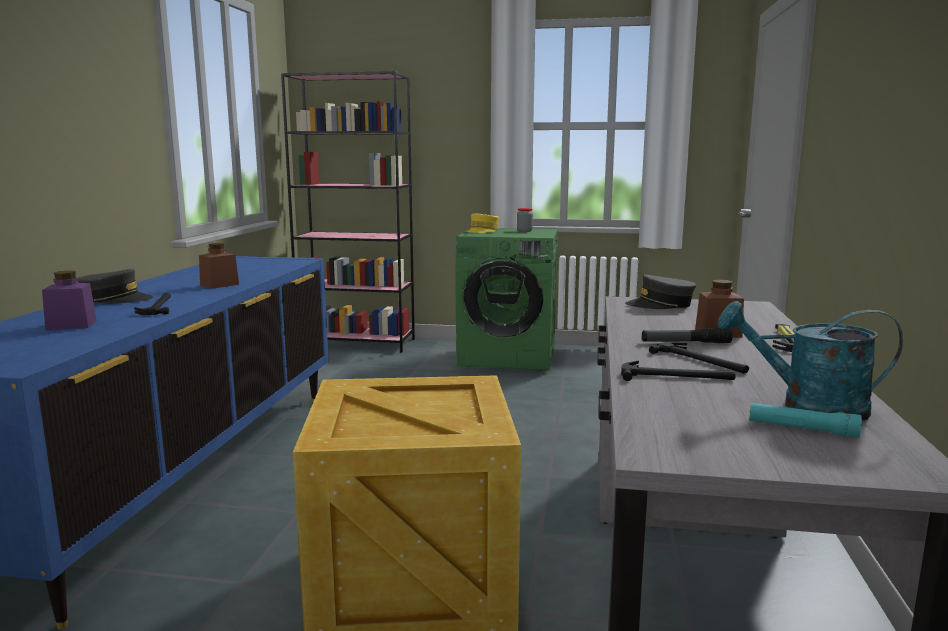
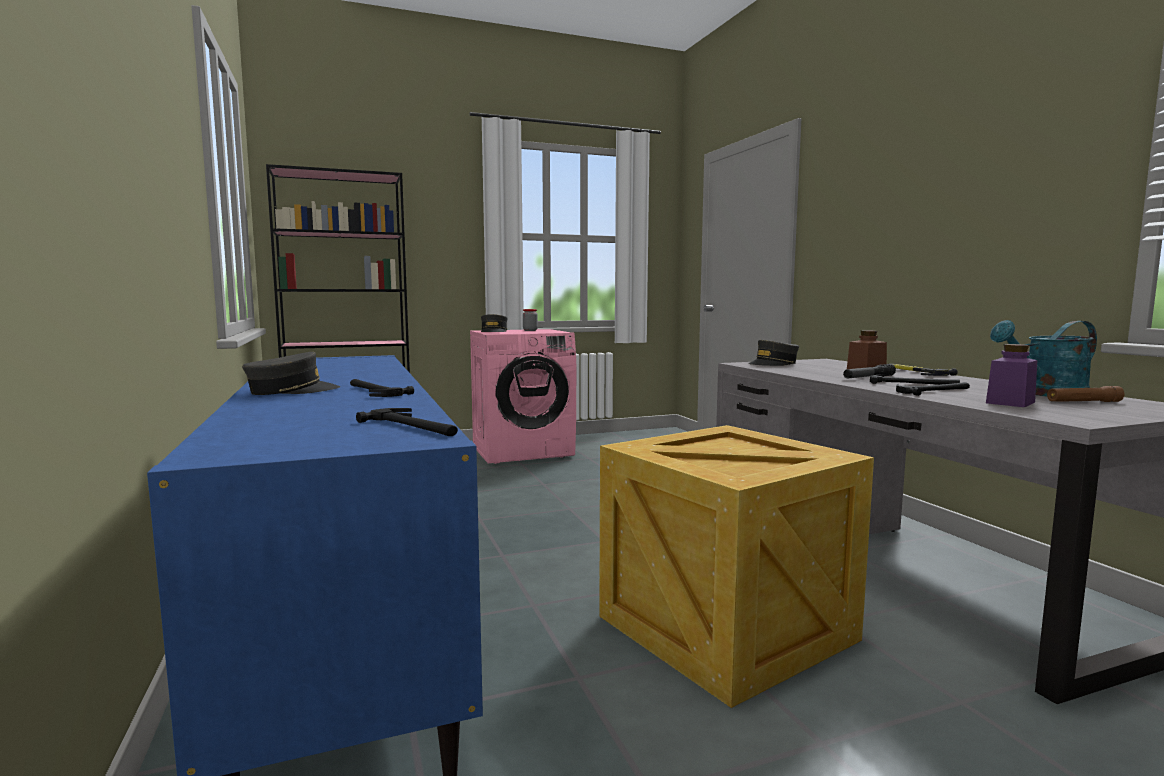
camera: 30 degrees left, 5 degrees down
purple jar [42,271,97,330] -> purple jar moved to [986,344,1037,407]
brown jar [199,243,239,289] -> none
green washing machine [456,228,558,371] -> pink washing machine [470,329,576,464]
yellow cap [467,214,499,233] -> grey cap [481,314,508,332]
turquoise flashlight [749,403,862,438] -> brown flashlight [1047,386,1124,402]
none -> hammer [356,408,458,436]

